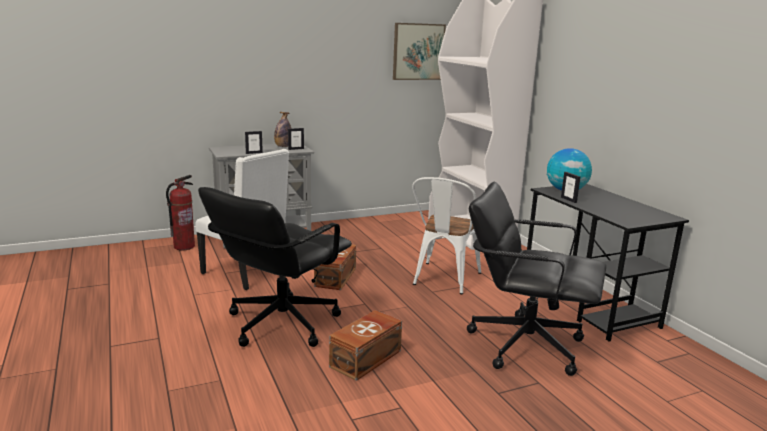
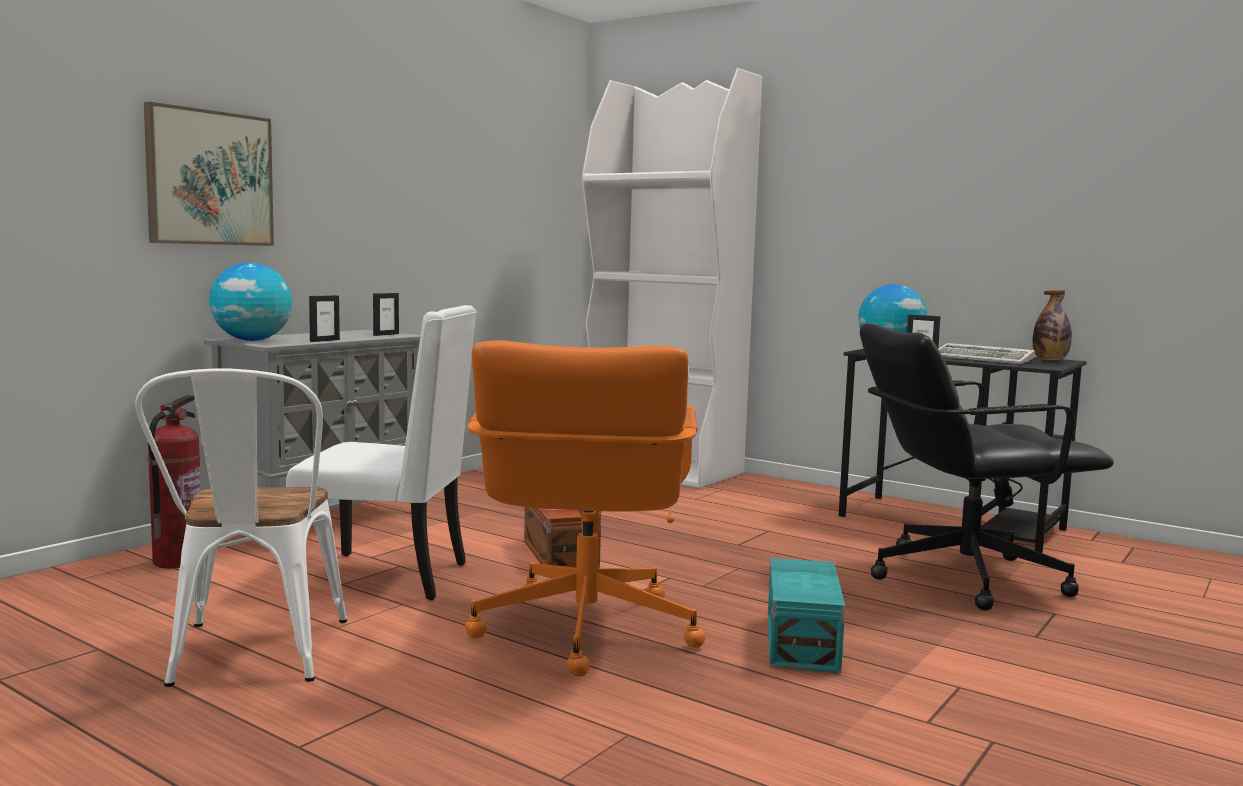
camera: 30 degrees left, 10 degrees down
black office chair [198,187,352,347] -> orange office chair [465,341,705,677]
bottle [274,112,291,147] -> bottle moved to [1033,290,1072,360]
brown storage box [329,310,402,381] -> turquoise storage box [768,558,845,673]
picture [393,23,446,80] -> picture moved to [144,102,274,246]
white chair [412,177,481,294] -> white chair moved to [135,368,347,687]
none -> globe [209,263,292,341]
none -> keyboard [938,343,1035,364]

